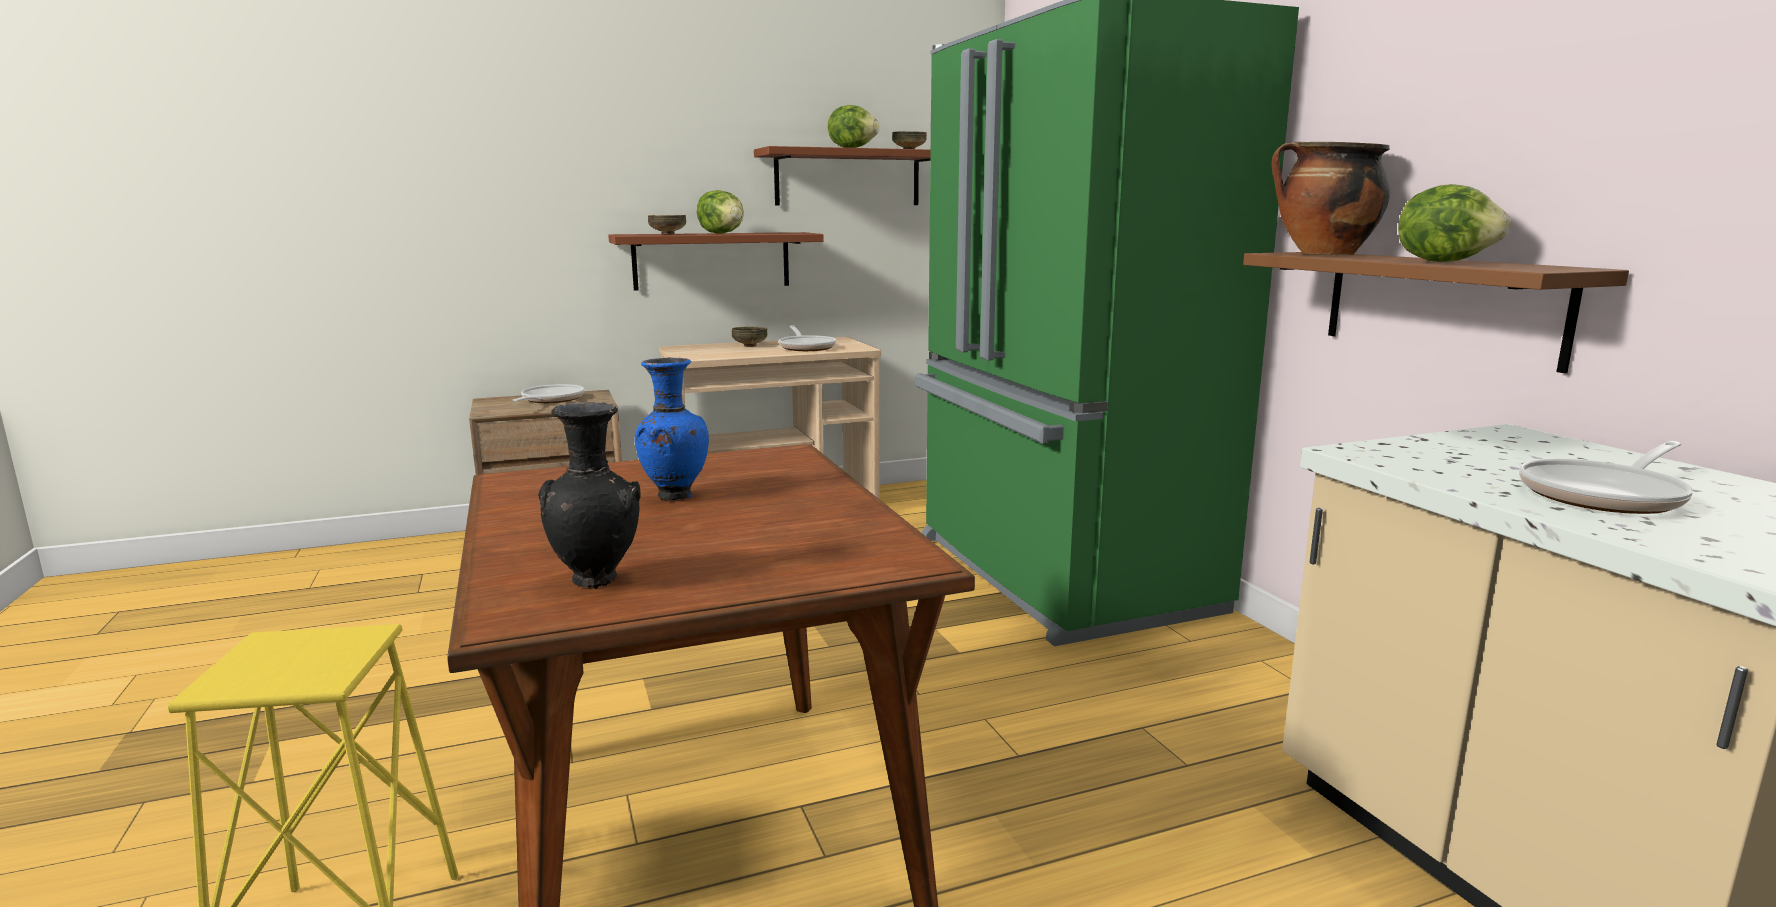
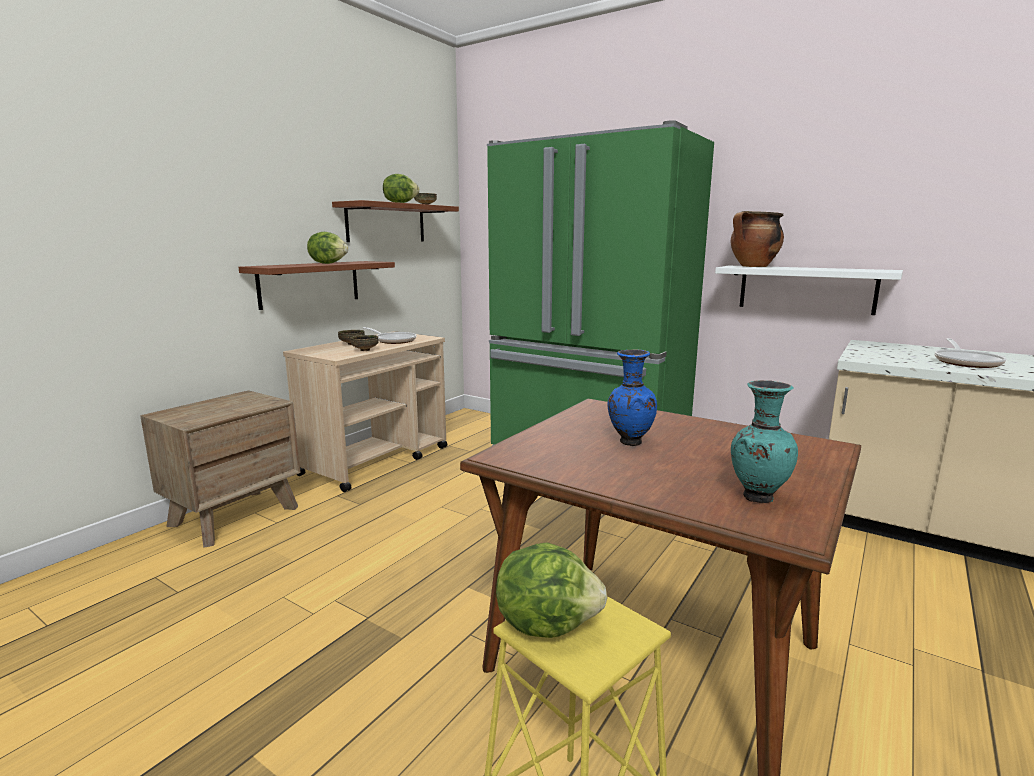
camera: 35 degrees left, 0 degrees up
frying pan [513,384,585,403] -> none
black vase [538,402,641,589] -> turquoise vase [731,380,798,503]
bowl [648,215,686,235] -> bowl moved to [350,335,379,351]
brown shelf [1243,252,1629,373] -> white shelf [715,266,903,315]
lettuce [1398,184,1511,262] -> lettuce moved to [496,542,608,638]

